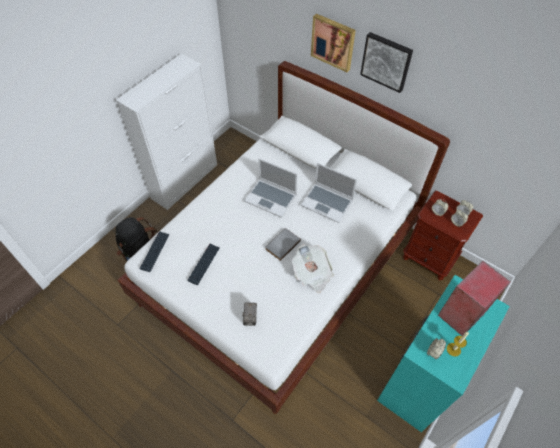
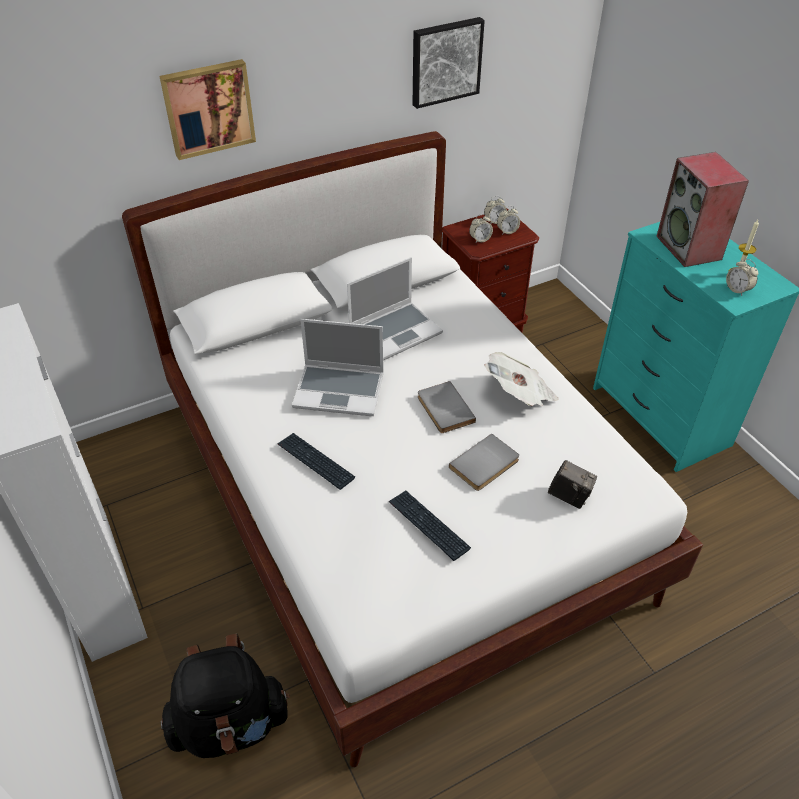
camera: 65 degrees left, 10 degrees down
keyboard [140,231,169,272] -> keyboard moved to [277,433,355,490]
laptop [244,158,297,218] -> laptop turned 45 degrees clockwise [292,319,384,416]
picture [360,32,413,93] -> picture moved to [412,17,485,109]
none -> grey book [449,434,519,491]

